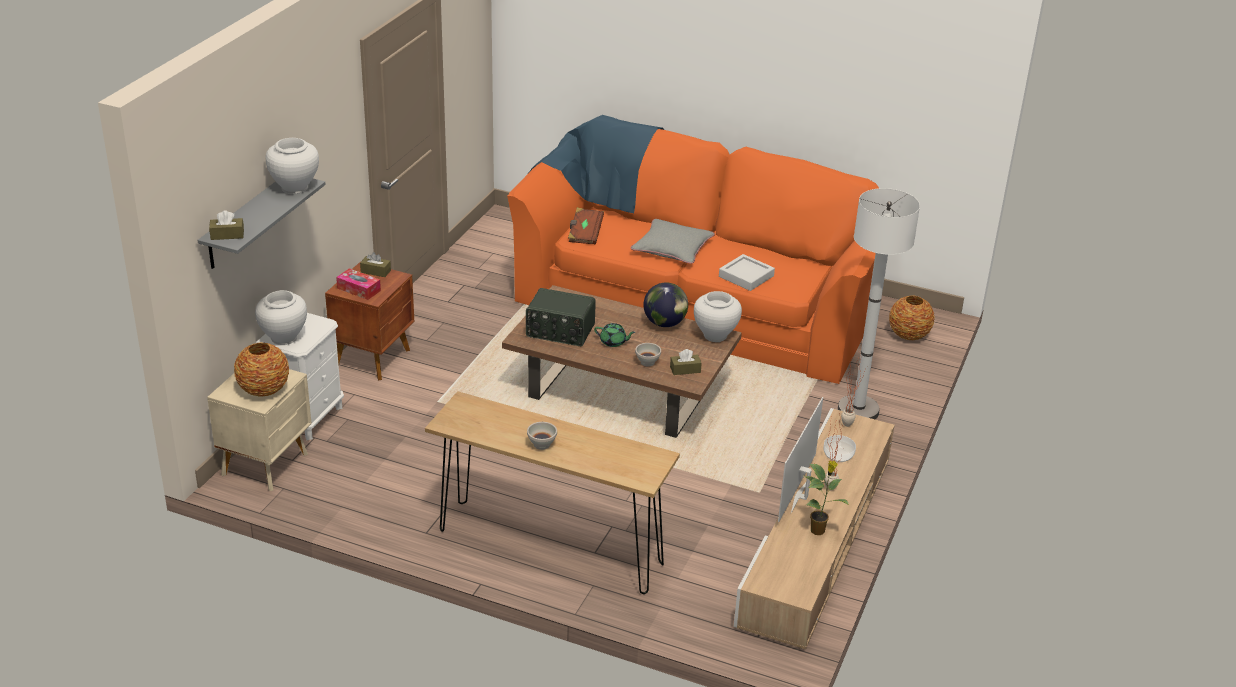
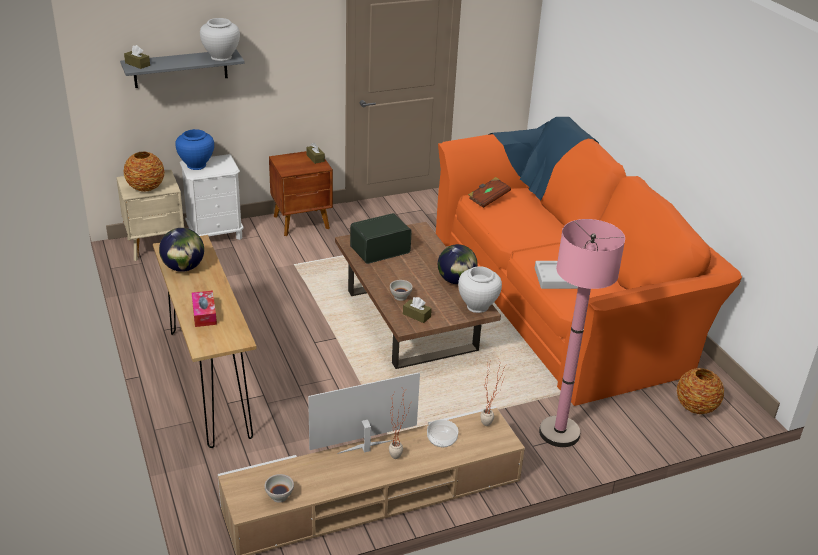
camera: 45 degrees right, 0 degrees up
white vase [255,290,307,345] -> blue vase [175,129,214,170]
tissue box [336,268,381,300] -> tissue box moved to [192,290,217,327]
radio [526,288,596,346] -> radio turned 90 degrees clockwise [350,213,412,264]
white bowl [527,422,557,450] -> white bowl moved to [265,474,294,503]
green teapot [594,323,635,347] -> none
grey pillow [630,219,715,264] -> none
potted plant [804,461,849,535] -> none
white floor lamp [838,188,920,419] -> pink floor lamp [539,219,625,447]
none -> globe [159,228,204,272]

